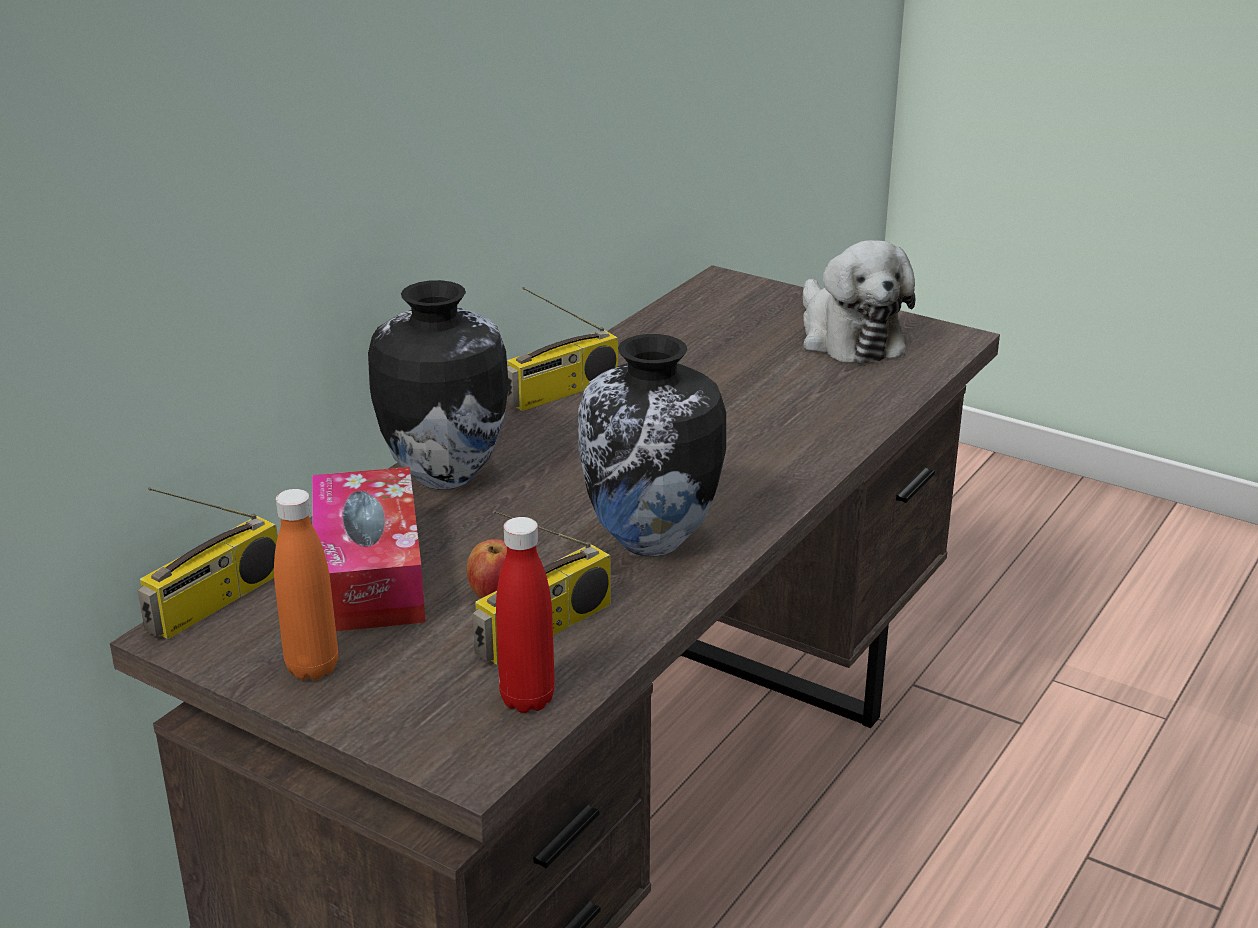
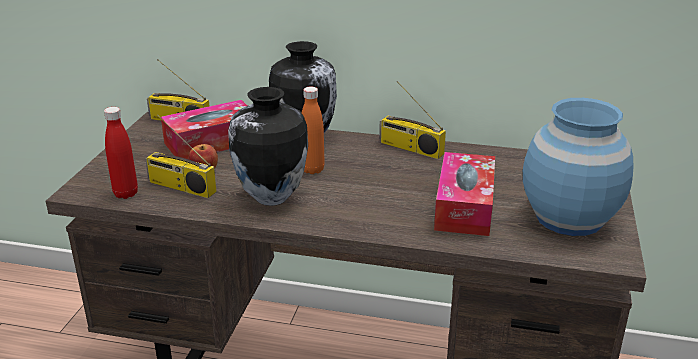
camera: 70 degrees right, 0 degrees up
orange bottle [274,489,338,680] -> orange bottle moved to [302,87,325,174]
plush toy [803,240,916,364] -> blue vase [523,98,634,236]
none -> tissue box [434,152,495,236]

